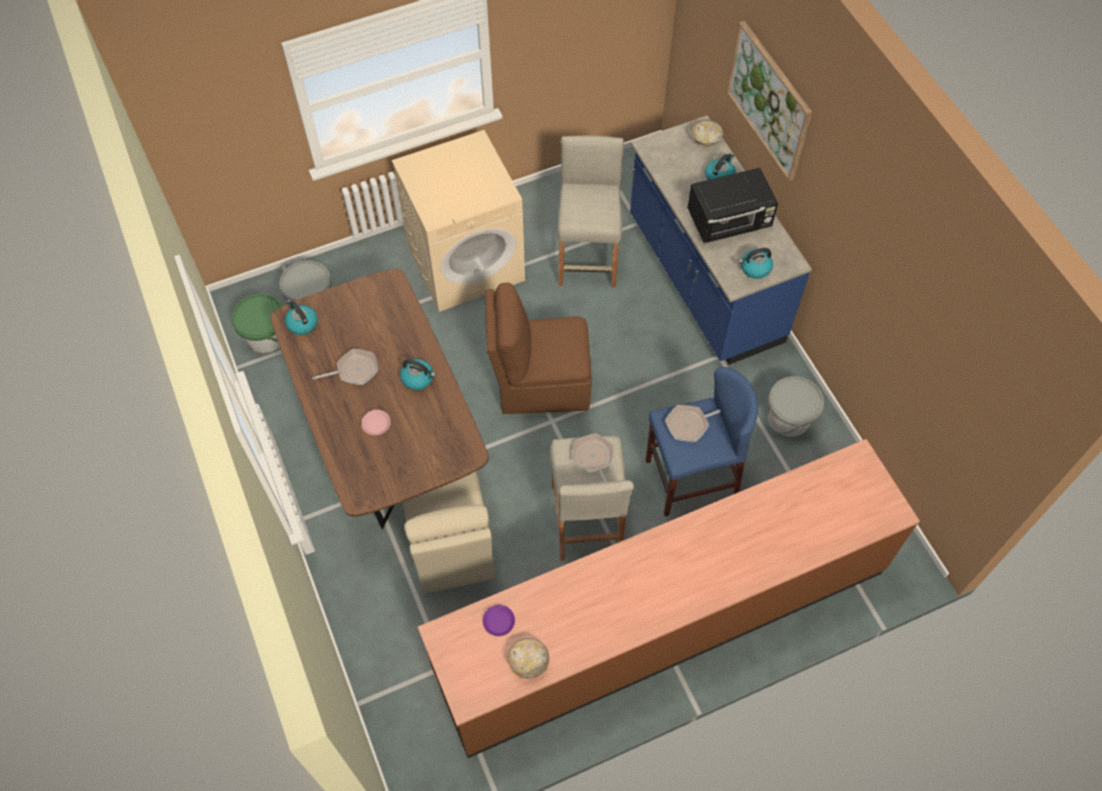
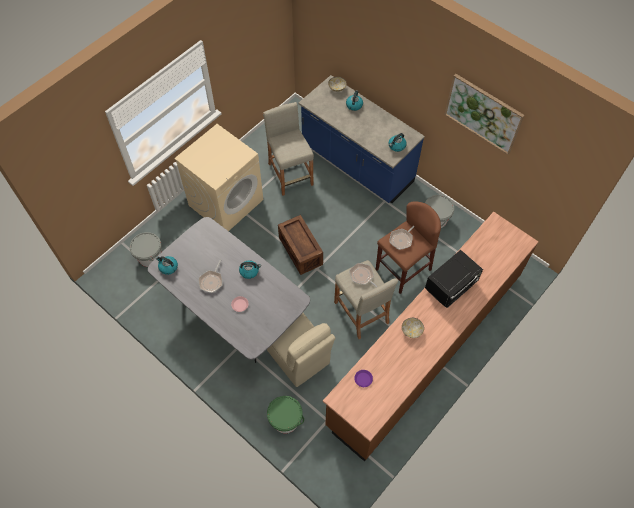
camera: 25 degrees left, 0 degrees up
green bucket [231,294,282,353] -> green bucket moved to [267,396,304,433]
brown dining table [270,269,489,529] -> grey dining table [148,217,310,363]
frying pan [313,349,378,385] -> frying pan turned 150 degrees clockwise [199,259,223,293]
brown chair [485,282,592,414] -> crate [278,215,323,275]
bowl [507,638,549,679] -> bowl moved to [402,318,424,338]
blue stool [646,367,758,516] -> brown stool [376,201,441,294]
black microwave [687,168,778,244] -> black microwave moved to [425,250,483,308]
picture [726,21,812,181] -> picture moved to [444,74,524,155]

